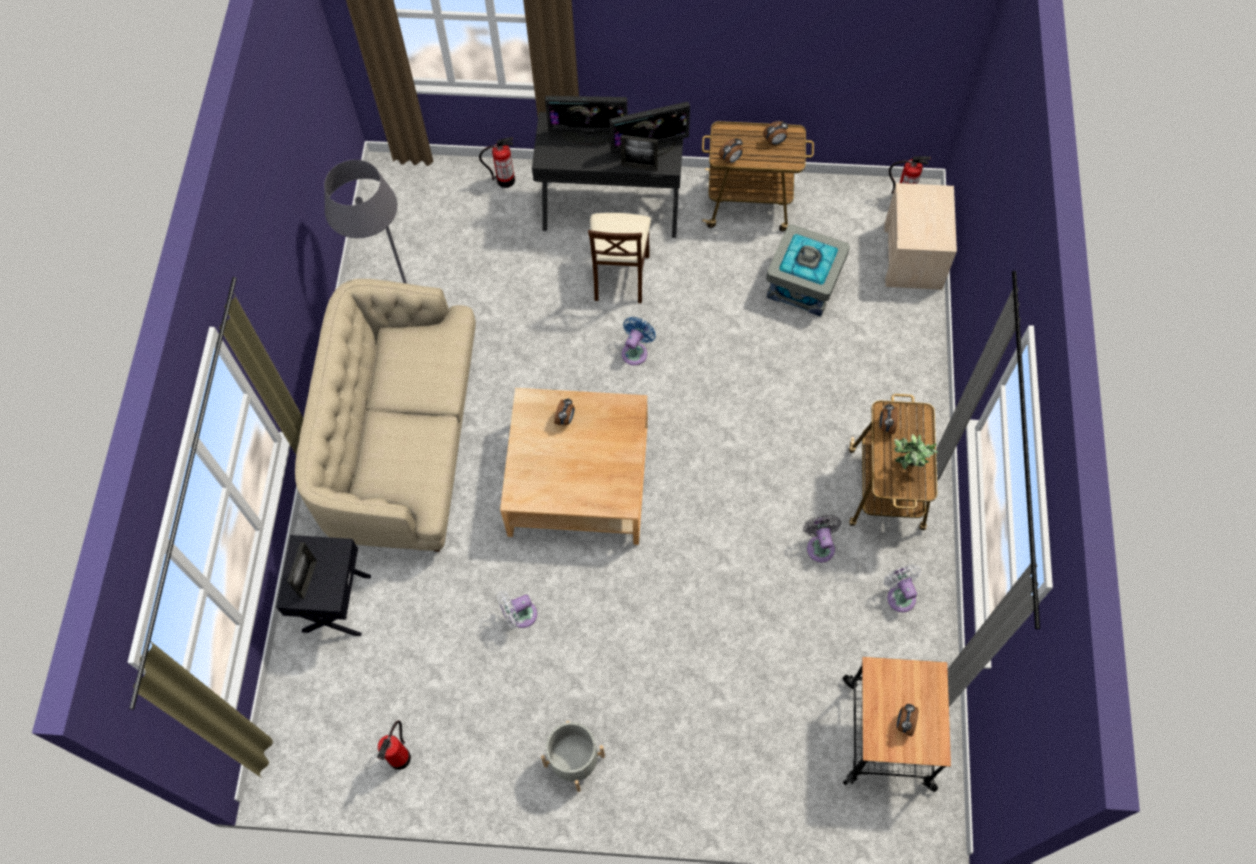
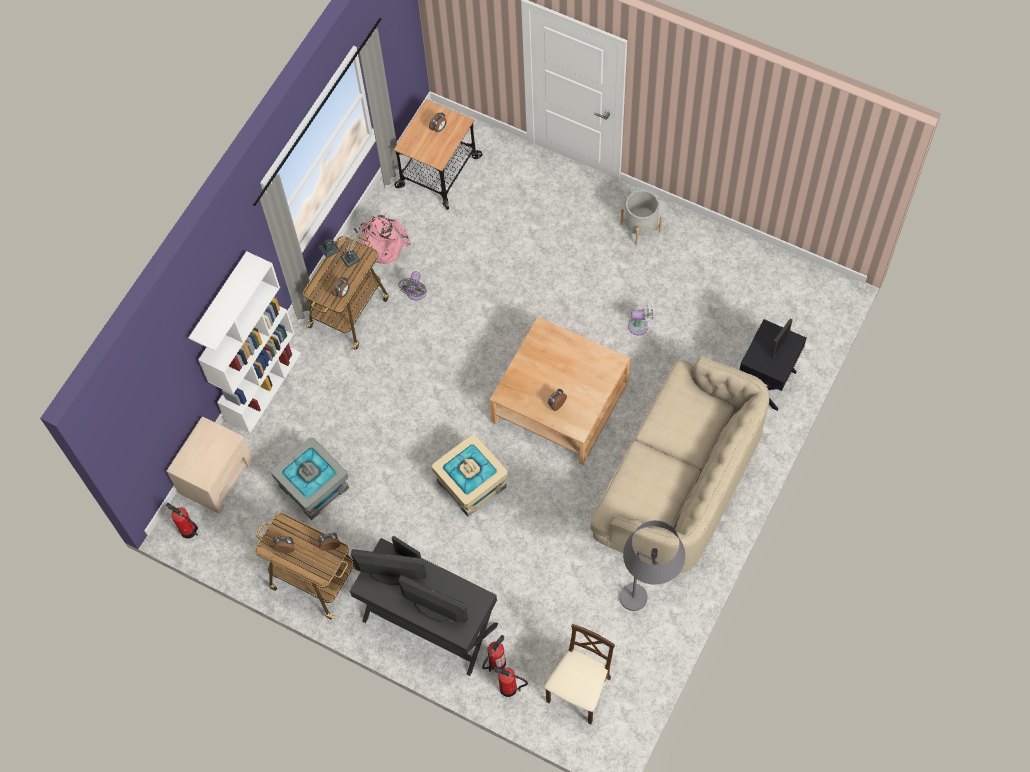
camera: 155 degrees left, 0 degrees up
fire extinguisher [377,720,411,770] -> fire extinguisher moved to [482,635,506,672]
beige chair [588,213,651,303] -> beige chair moved to [544,624,615,724]
blue fan [622,317,656,365] -> beige storage box [432,434,508,517]
white fan [884,565,921,612] -> pink backpack [360,215,411,264]
potted plant [894,434,938,470] -> table lamp [319,227,360,268]
none -> white bookcase [188,251,301,434]

